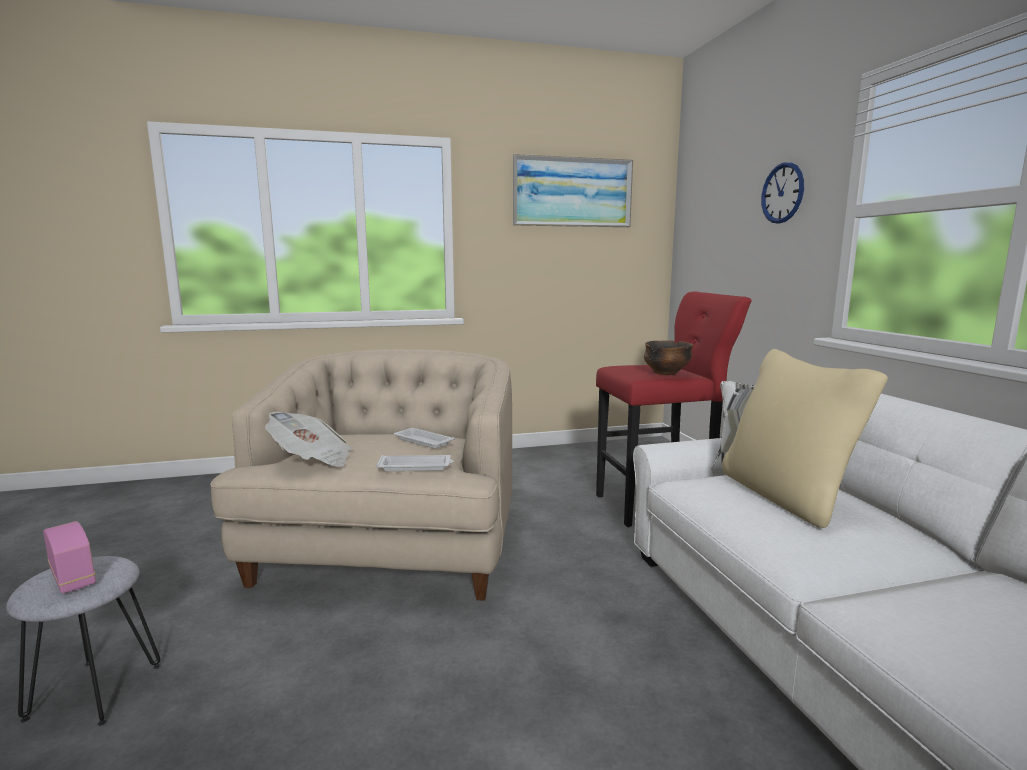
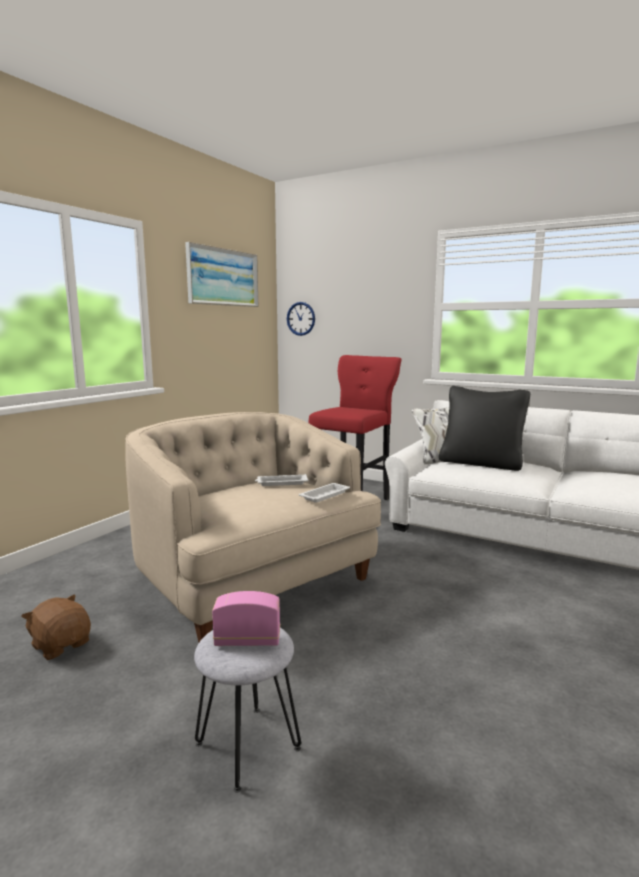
camera: 45 degrees left, 0 degrees up
newspaper [265,411,352,467] -> none
bowl [644,340,693,375] -> none
beige pillow [722,349,888,528] -> black pillow [439,386,531,471]
wall clock [761,162,804,224] -> wall clock moved to [287,302,315,336]
none -> brown plush toy [21,594,91,660]

